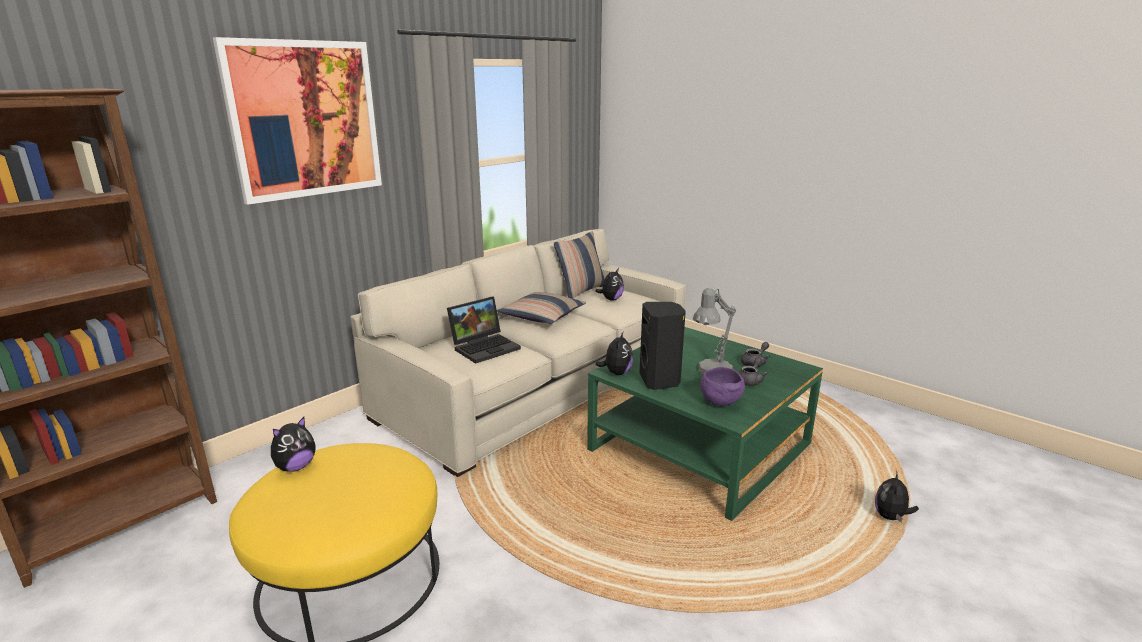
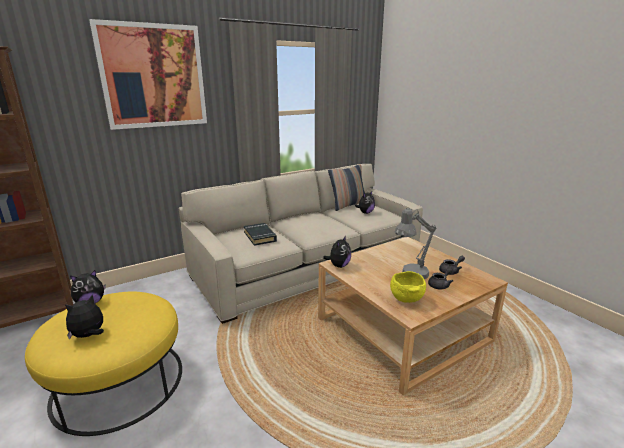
camera: 15 degrees right, 0 degrees up
laptop [447,297,521,364] -> black book [244,223,277,246]
pillow [497,292,586,324] -> none
green coffee table [587,327,823,521] -> beige coffee table [318,237,508,395]
black speaker [639,302,686,390] -> none
purple bowl [700,367,745,406] -> yellow bowl [390,271,426,303]
plush toy [875,470,919,523] -> plush toy moved to [65,295,104,339]

